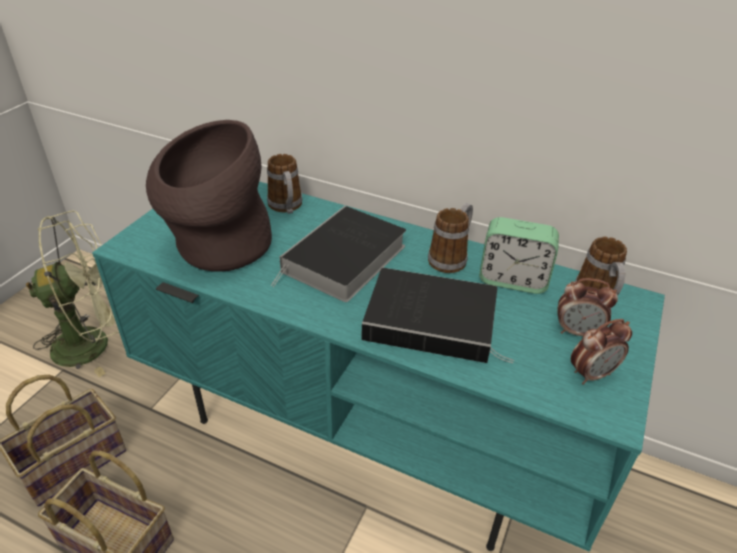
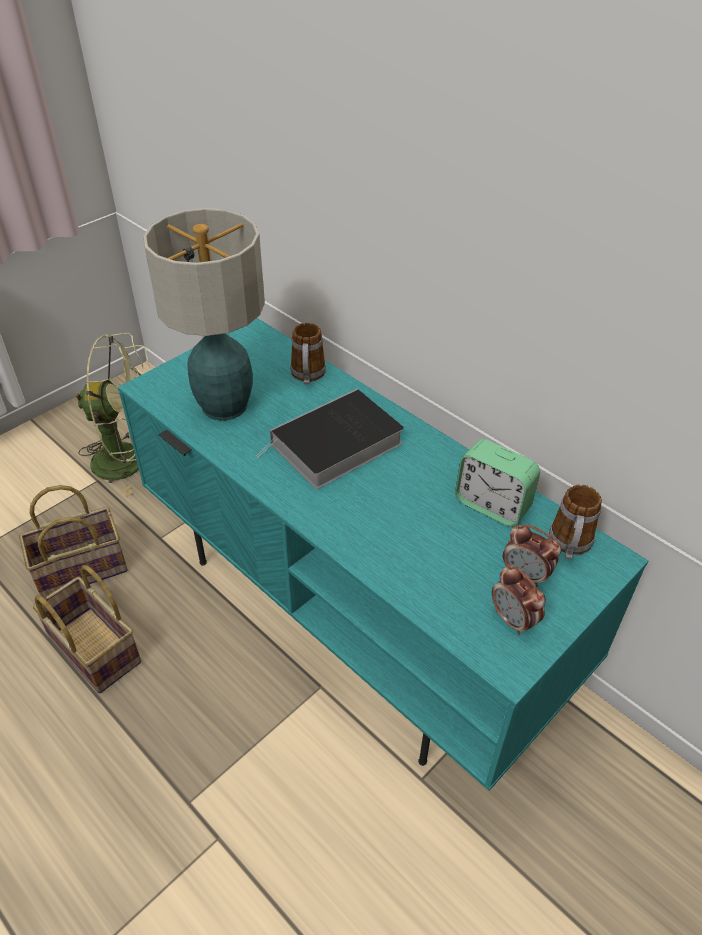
camera: 20 degrees right, 5 degrees up
brown vase [146,120,272,272] -> table lamp [143,208,265,421]
book [361,268,514,363] -> none
mug [428,203,473,273] -> none
alarm clock [571,319,632,385] -> alarm clock turned 60 degrees clockwise [492,565,546,636]

